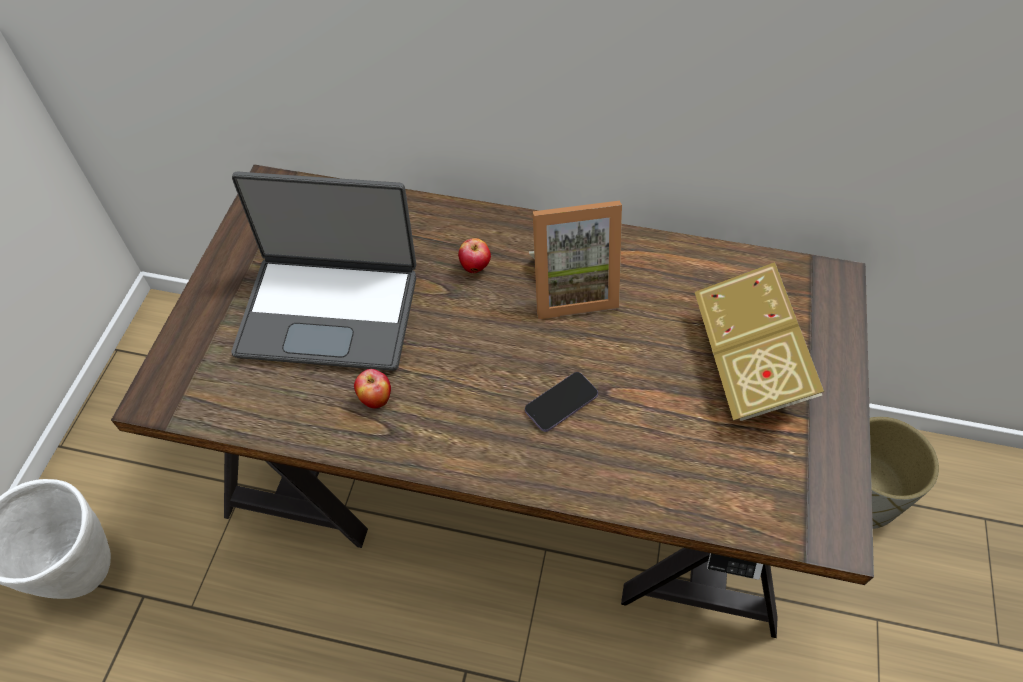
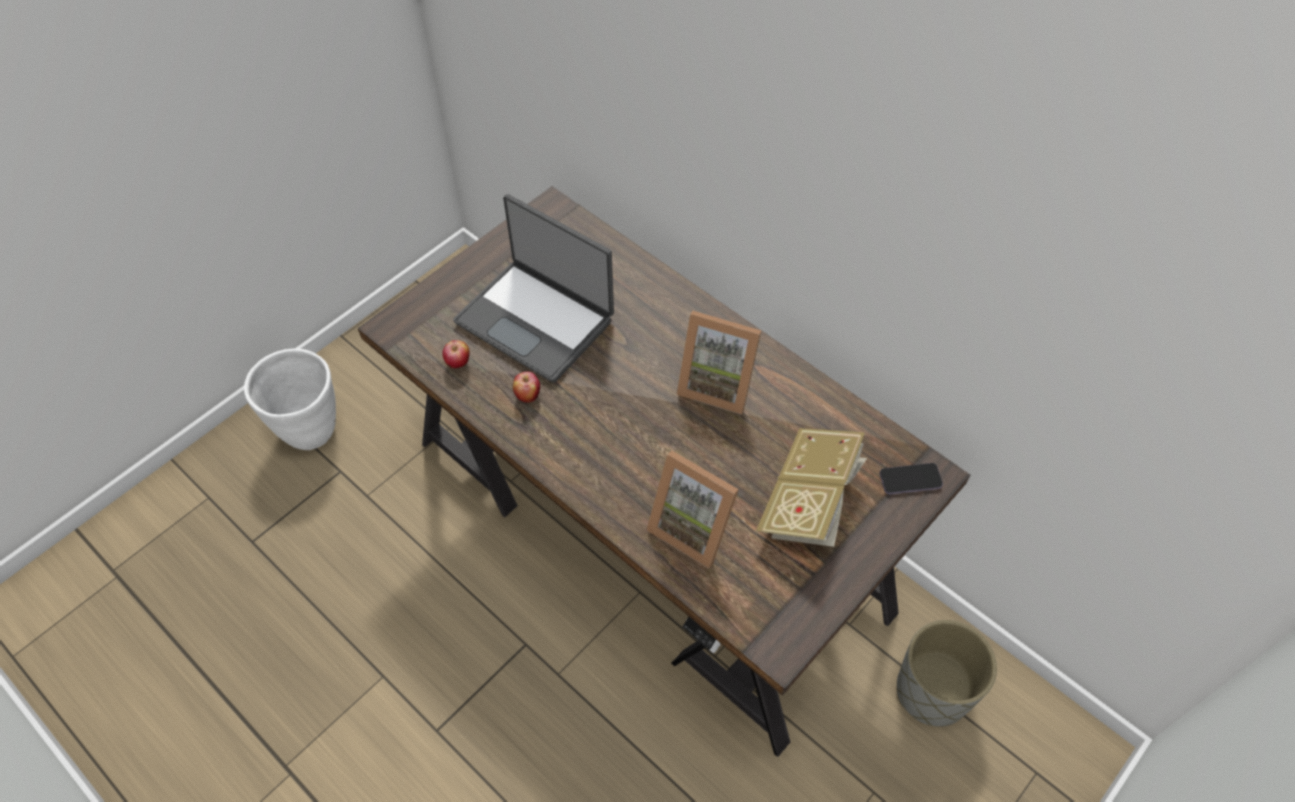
camera: 30 degrees right, 0 degrees up
apple [458,238,491,273] -> apple moved to [442,340,470,369]
phone [525,372,598,432] -> phone moved to [880,463,943,494]
none -> picture frame [647,451,739,569]

